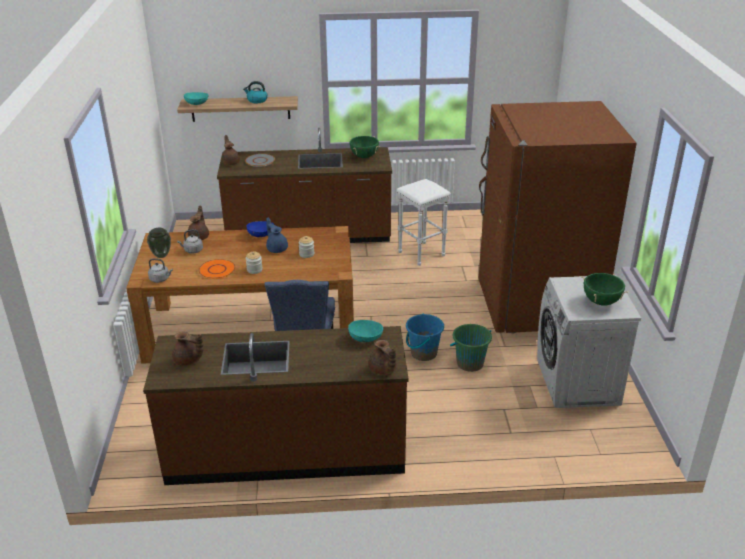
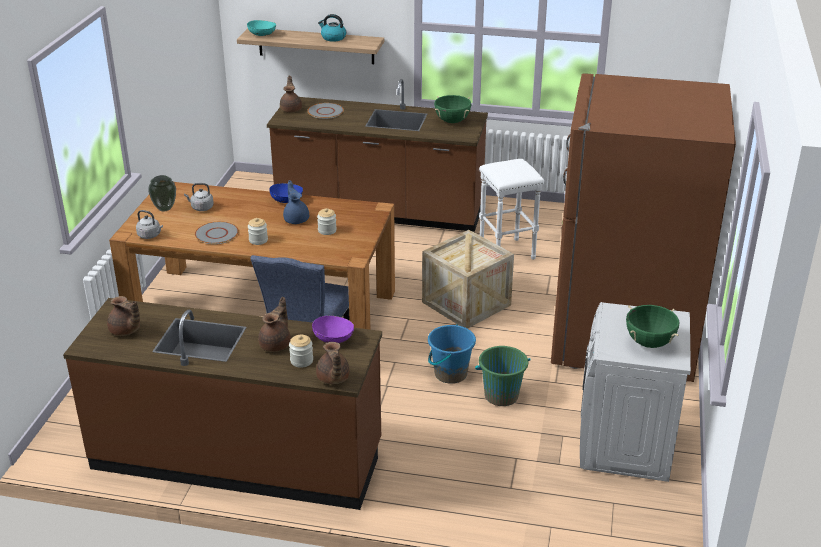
camera: 15 degrees right, 0 degrees up
brown teapot [188,206,209,240] -> brown teapot moved to [258,297,291,352]
orange plate [198,259,235,279] -> grey plate [195,221,239,244]
turquoise bowl [348,320,383,342] -> purple bowl [312,316,354,343]
none -> jar [289,335,313,368]
none -> crate [422,230,514,329]

